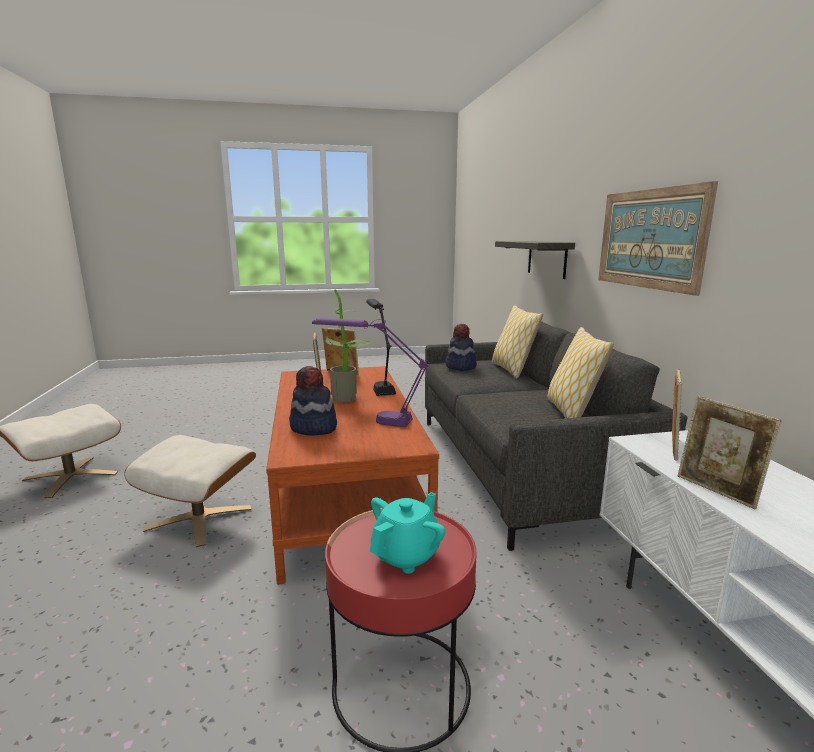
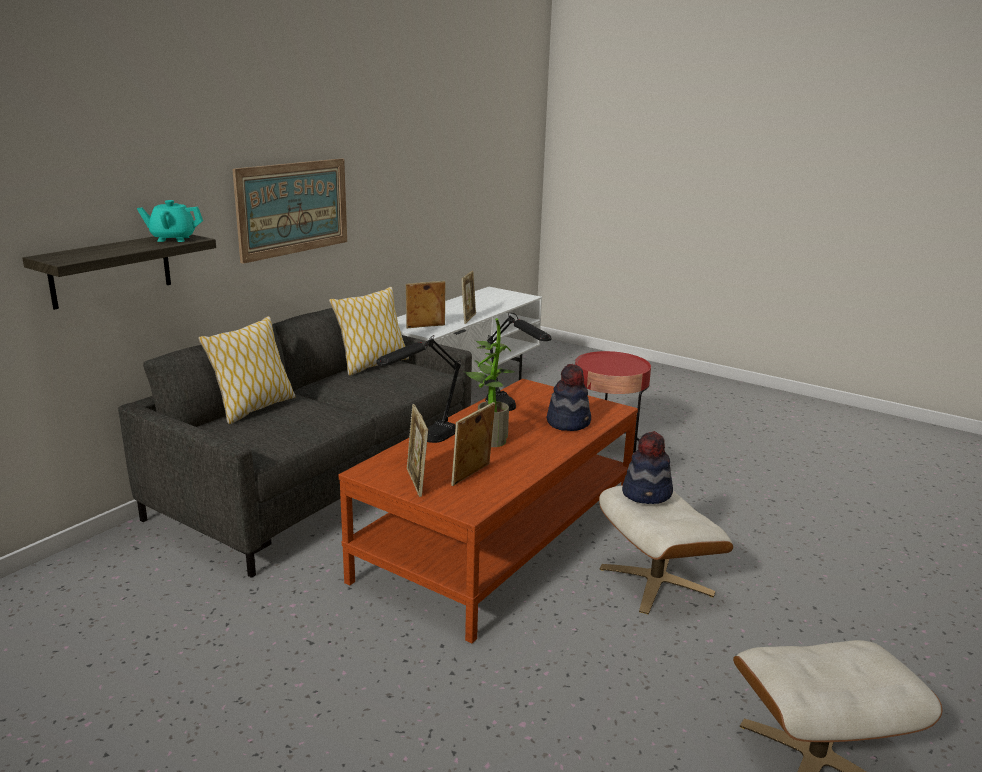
camera: 135 degrees left, 5 degrees up
purple table lamp [312,318,430,428] -> black table lamp [485,313,552,411]
turquoise teapot [370,492,445,574] -> turquoise teapot moved to [137,200,203,242]
hat [445,324,477,371] -> hat moved to [622,431,673,504]

